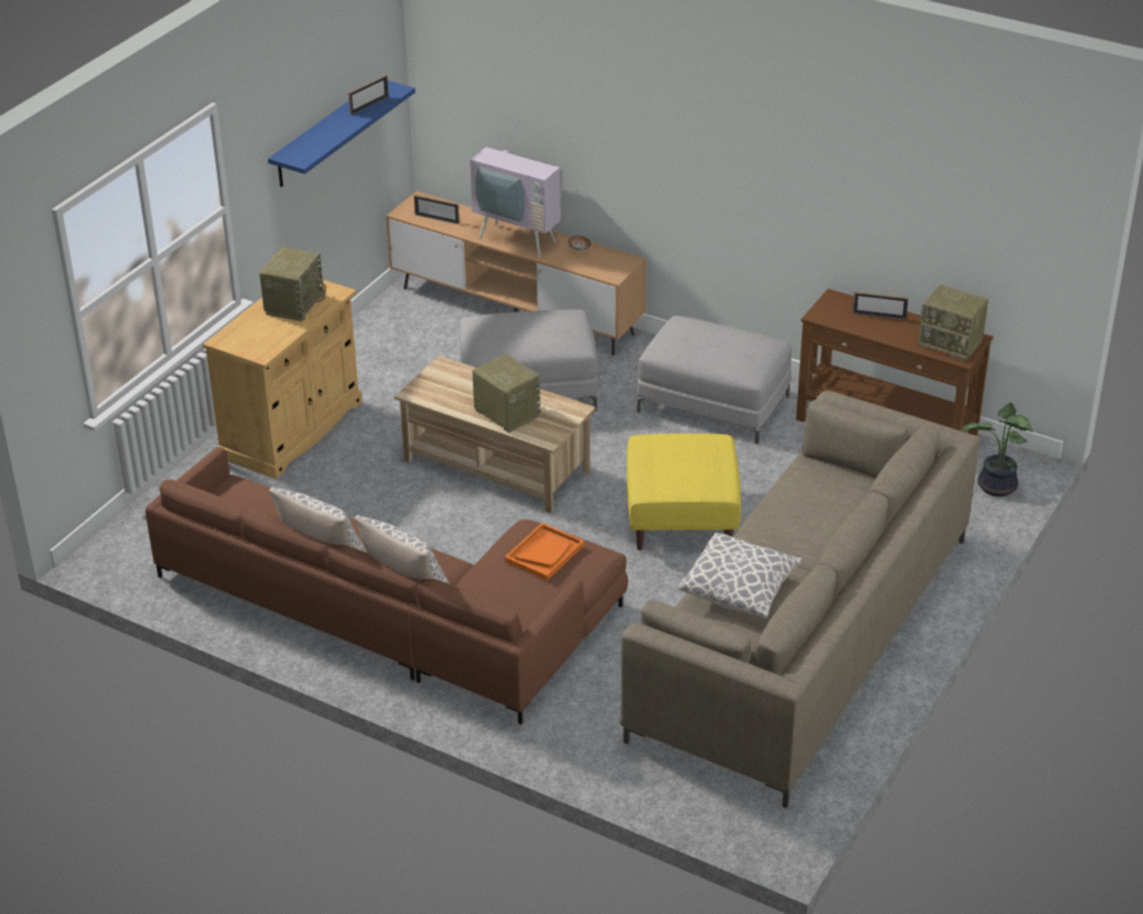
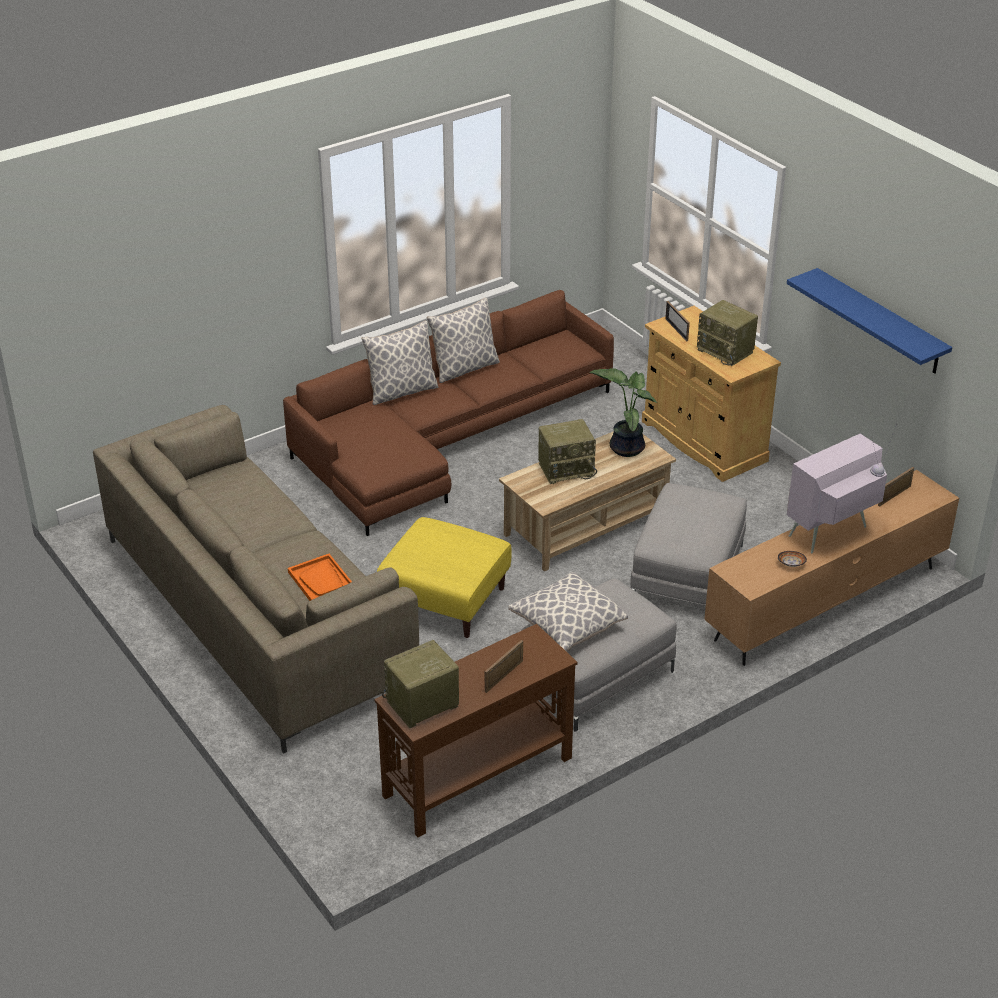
camera: 115 degrees right, 0 degrees up
picture frame [348,75,389,115] -> picture frame moved to [665,301,690,341]
orange tray [505,523,584,581] -> orange tray moved to [288,554,352,601]
pillow [678,533,802,619] -> pillow moved to [508,572,628,651]
potted plant [962,402,1034,497] -> potted plant moved to [590,369,657,457]

